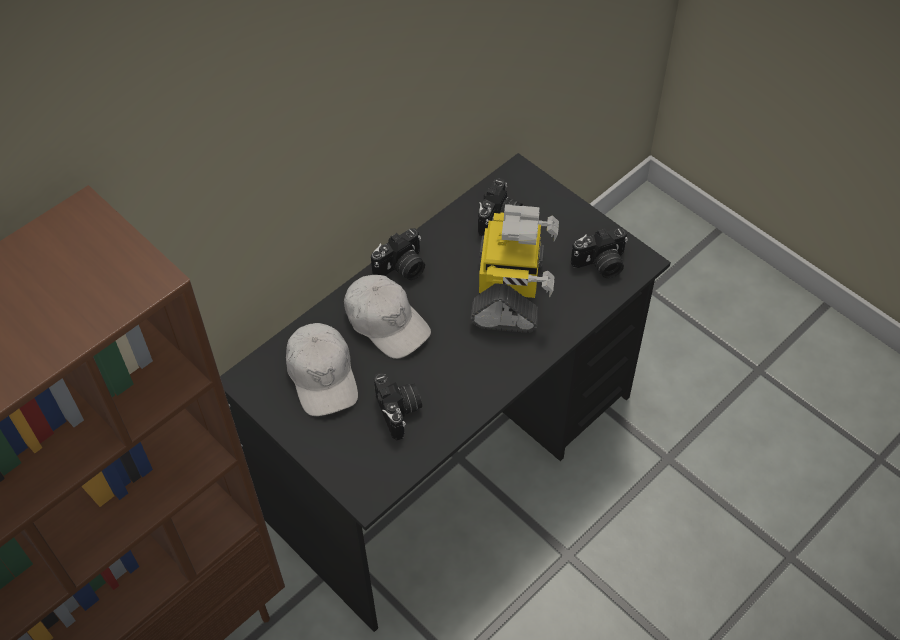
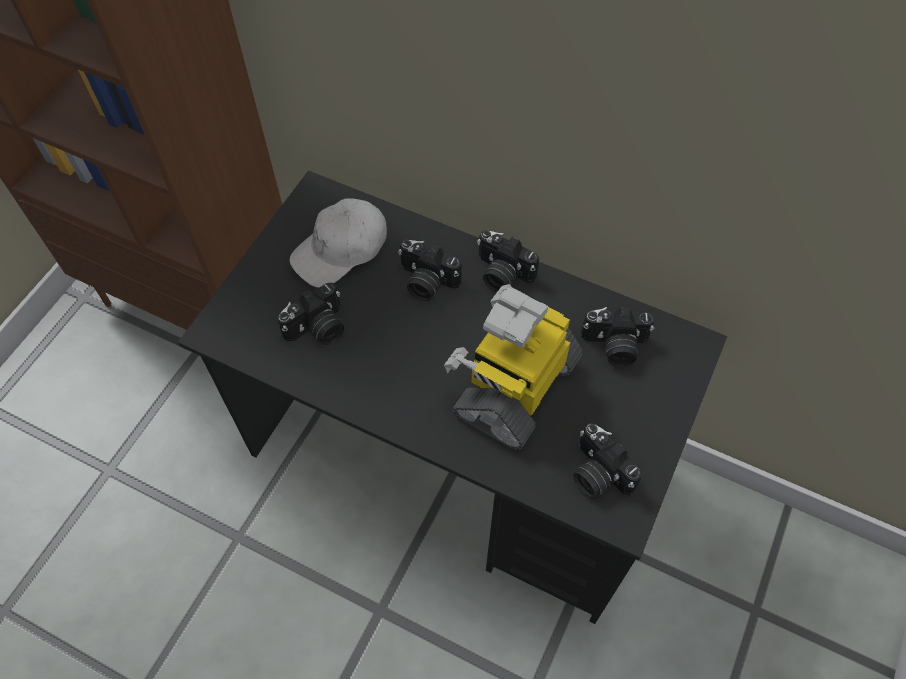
camera: 70 degrees right, 5 degrees up
white cap [344,275,431,359] -> camera [398,240,462,301]
toy robot [471,204,559,333] -> toy robot turned 135 degrees clockwise [444,284,583,450]

